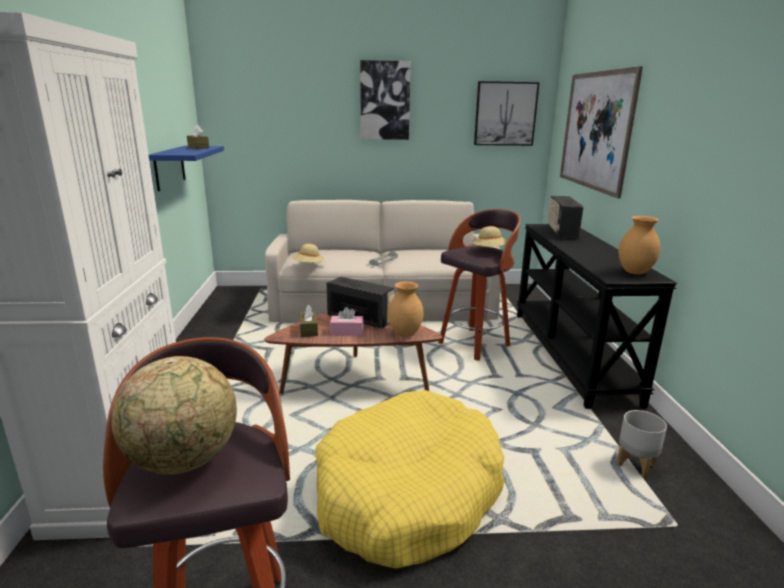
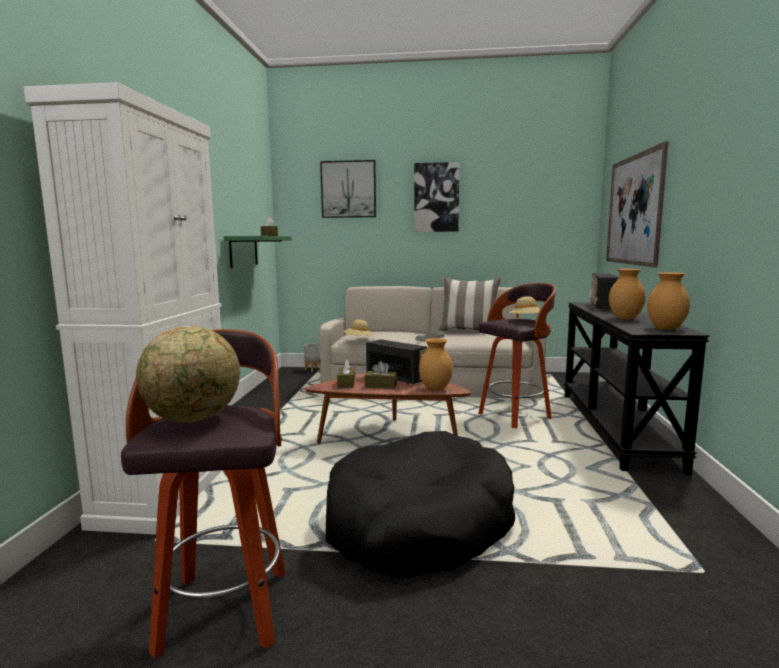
camera: 10 degrees right, 10 degrees down
blue shelf [149,146,224,191] -> green shelf [224,236,292,268]
yellow dog bed [315,390,505,569] -> black dog bed [325,431,515,578]
pink tissue box [330,307,364,335] -> brown tissue box [365,361,397,389]
picture [474,81,540,146] -> picture moved to [320,160,376,218]
grey planter [617,410,667,478] -> grey planter moved to [304,343,321,372]
none -> pillow [438,277,501,331]
none -> brown vase [609,269,645,320]

